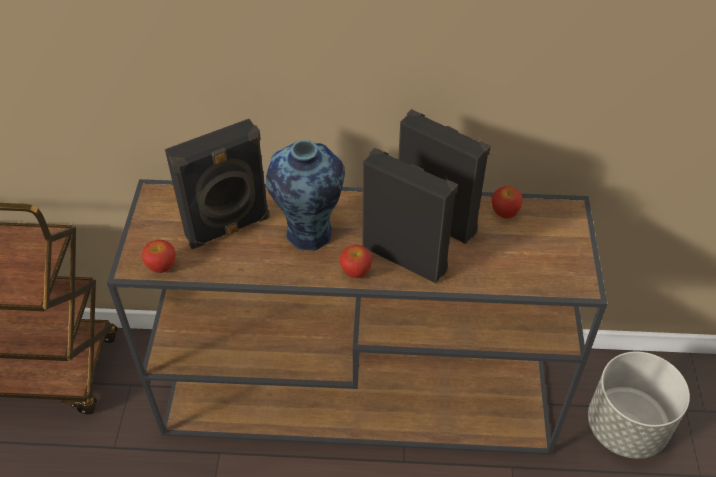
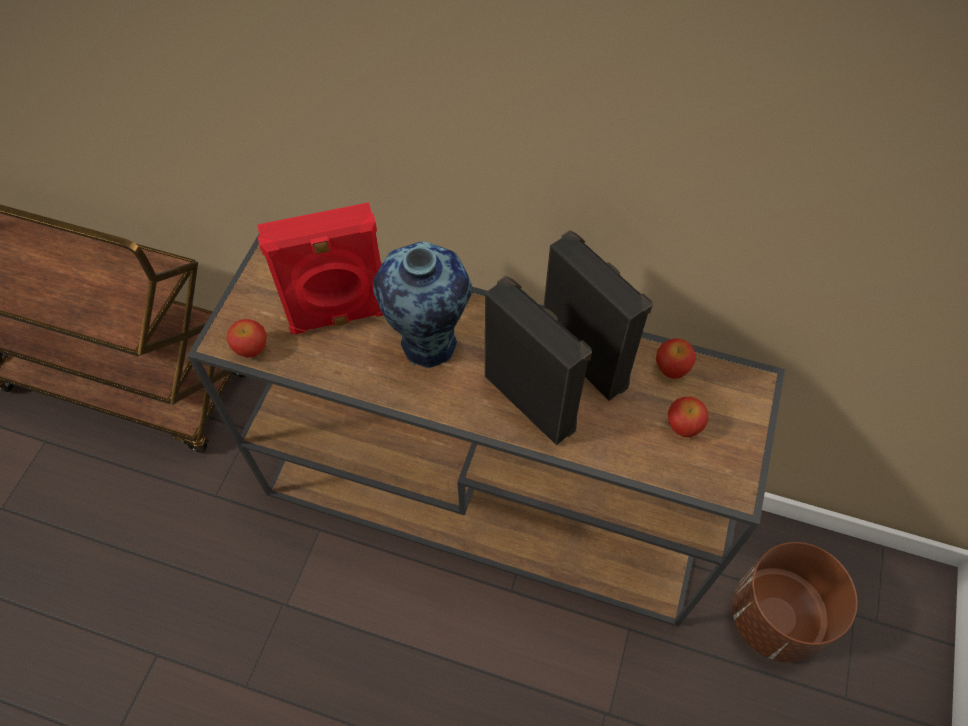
camera: 15 degrees right, 10 degrees up
black speaker [165,119,270,249] -> red speaker [258,202,383,334]
apple [340,245,372,278] -> apple moved to [668,397,708,437]
grey planter [588,351,690,459] -> brown planter [732,542,858,663]

